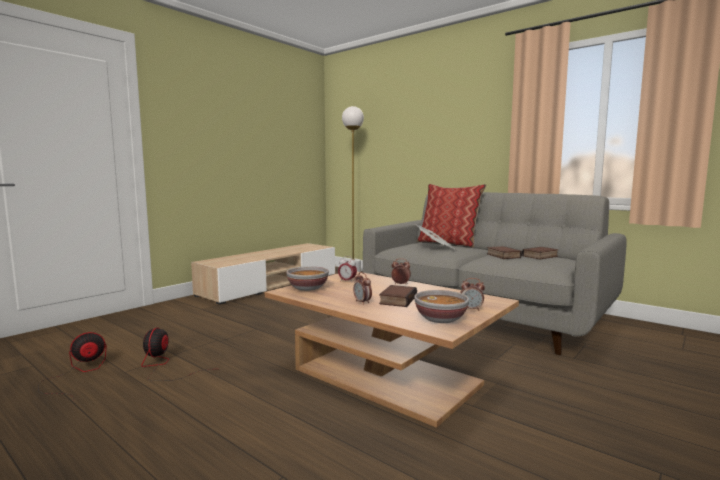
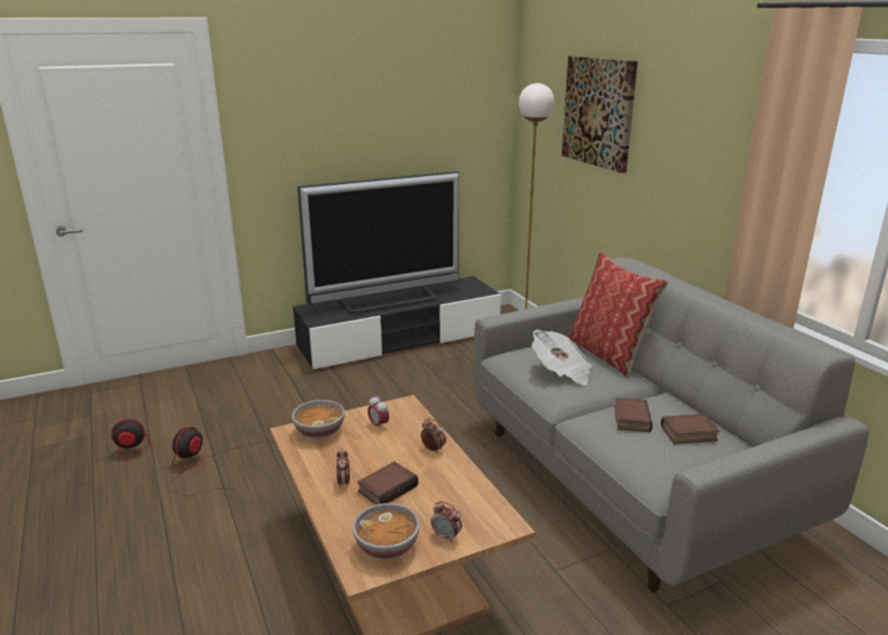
camera: 25 degrees right, 15 degrees up
beige tv stand [191,243,335,305] -> black tv stand [293,276,501,371]
none -> television [298,171,459,315]
none -> picture [562,56,638,173]

